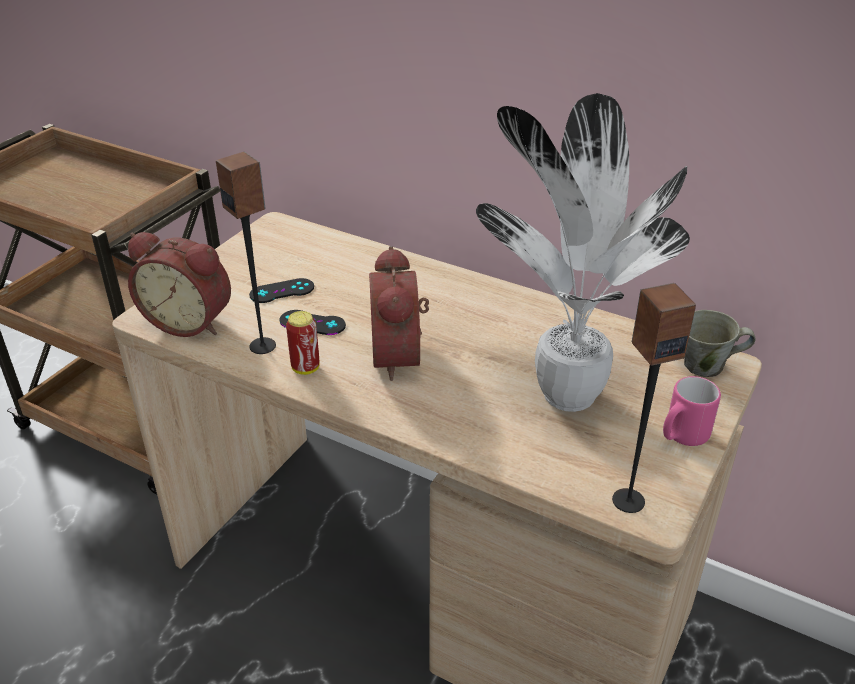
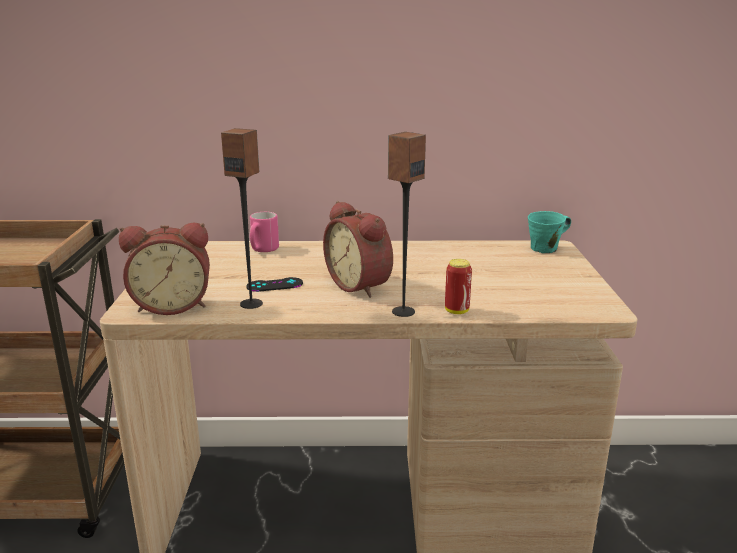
camera: 30 degrees left, 15 degrees down
black game controller [249,278,314,303] -> none
can [286,311,320,375] -> can moved to [445,259,472,314]
potted plant [476,93,690,412] -> none
speaker [612,283,696,513] -> speaker moved to [388,132,426,317]
pink mug [663,376,721,446] -> pink mug moved to [250,212,279,252]
grey mug [684,310,756,377] -> turquoise mug [528,211,571,253]

